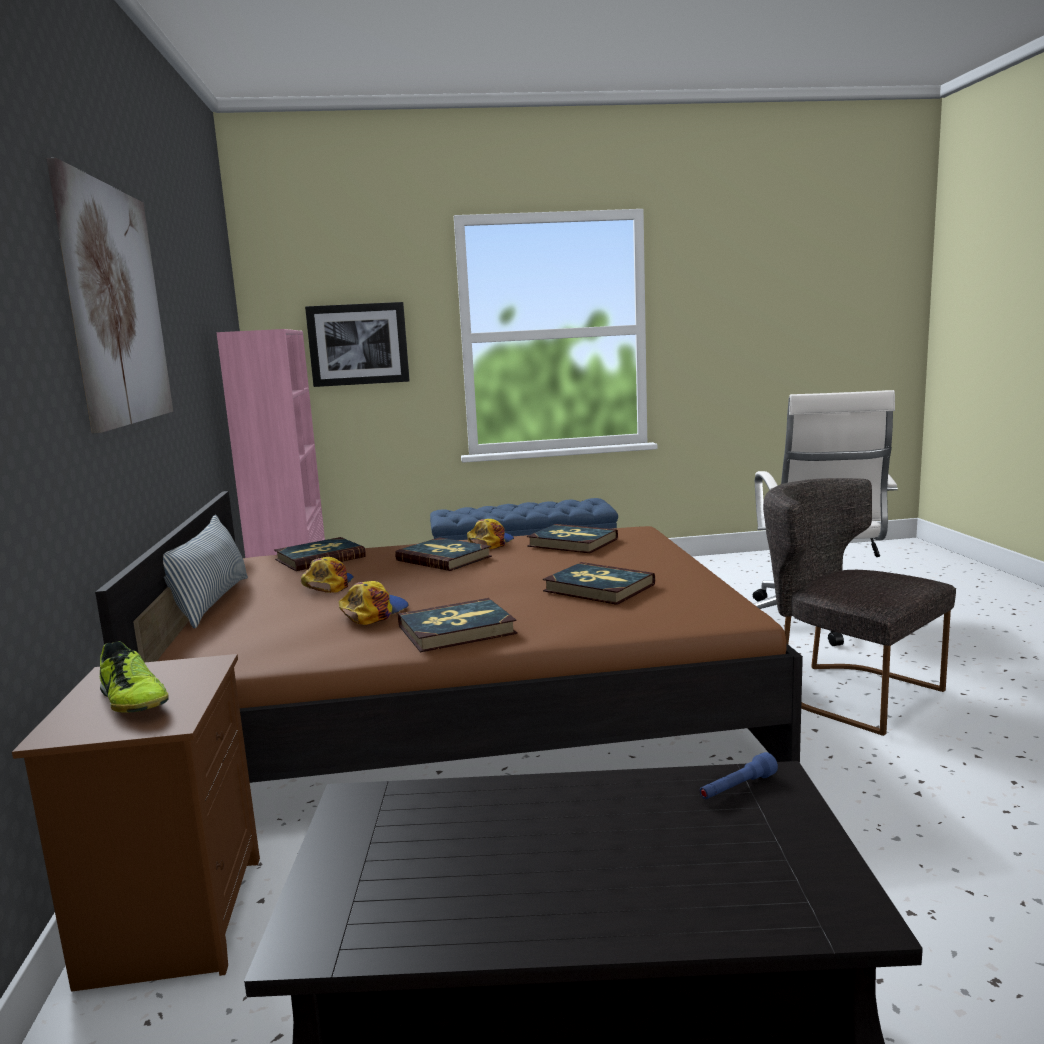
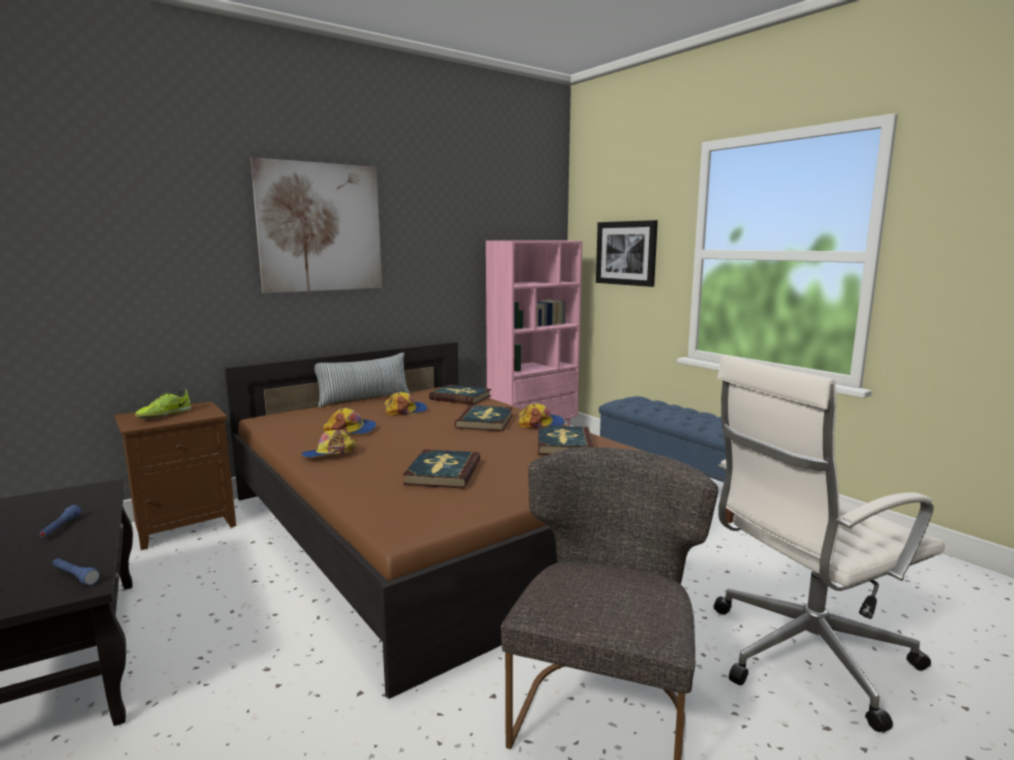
camera: 60 degrees right, 0 degrees up
book [398,598,517,652] -> cap [301,430,357,457]
none -> blue flashlight [39,505,81,537]

